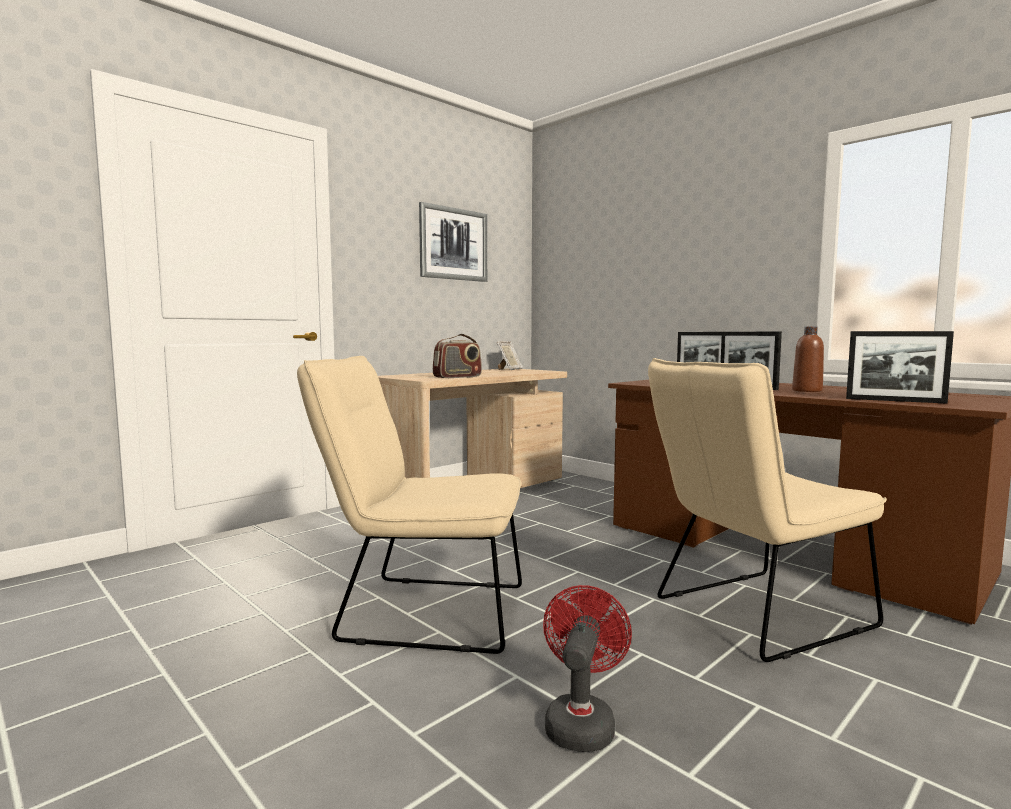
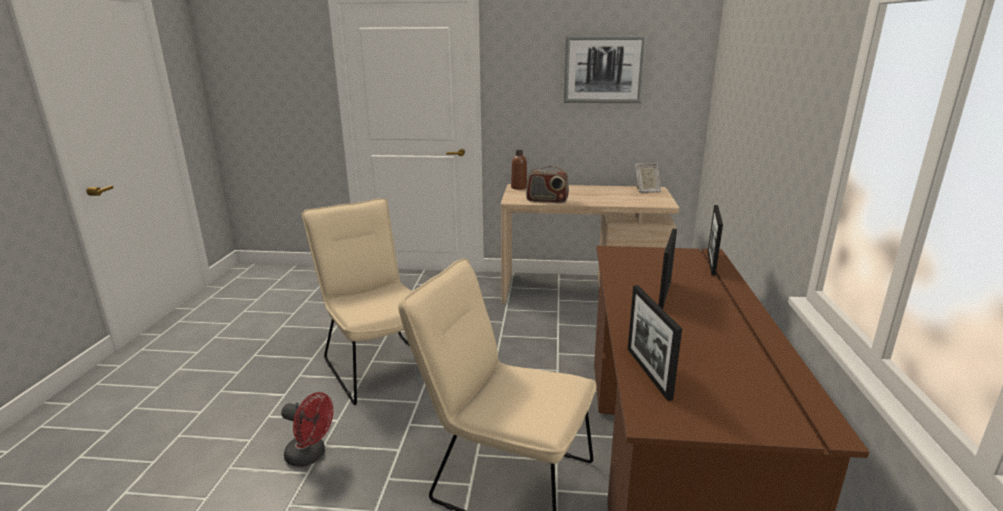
camera: 50 degrees right, 15 degrees up
red fan [543,585,632,752] -> red fan turned 45 degrees clockwise [281,392,333,467]
brown bottle [792,326,824,392] -> brown bottle moved to [511,150,527,190]

